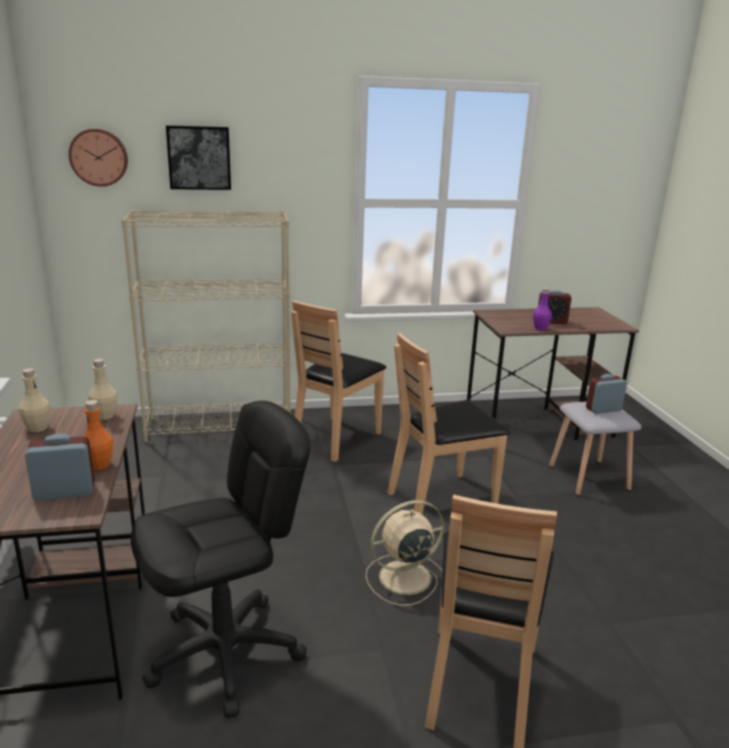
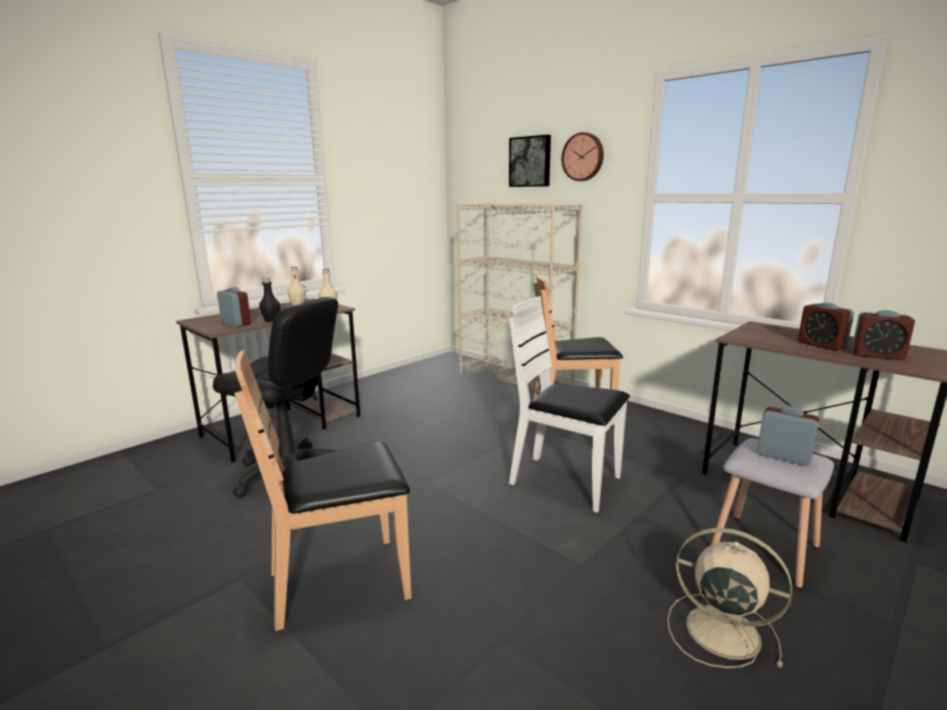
camera: 55 degrees right, 5 degrees down
wall clock [69,129,128,187] -> wall clock moved to [561,132,604,181]
orange bottle [83,400,113,470] -> black bottle [259,277,280,322]
beige fan [365,500,444,606] -> beige fan moved to [667,528,792,668]
brown chair [387,333,510,514] -> white chair [509,296,630,513]
purple bottle [533,288,552,330] -> none
none -> alarm clock [852,310,915,360]

